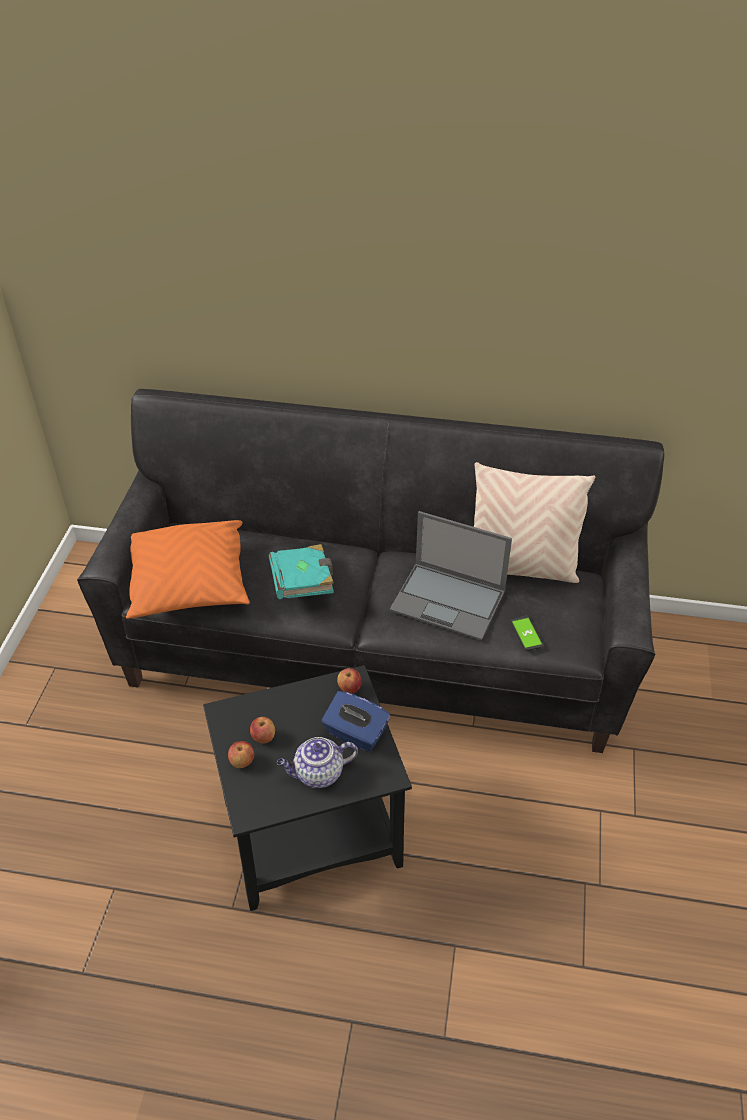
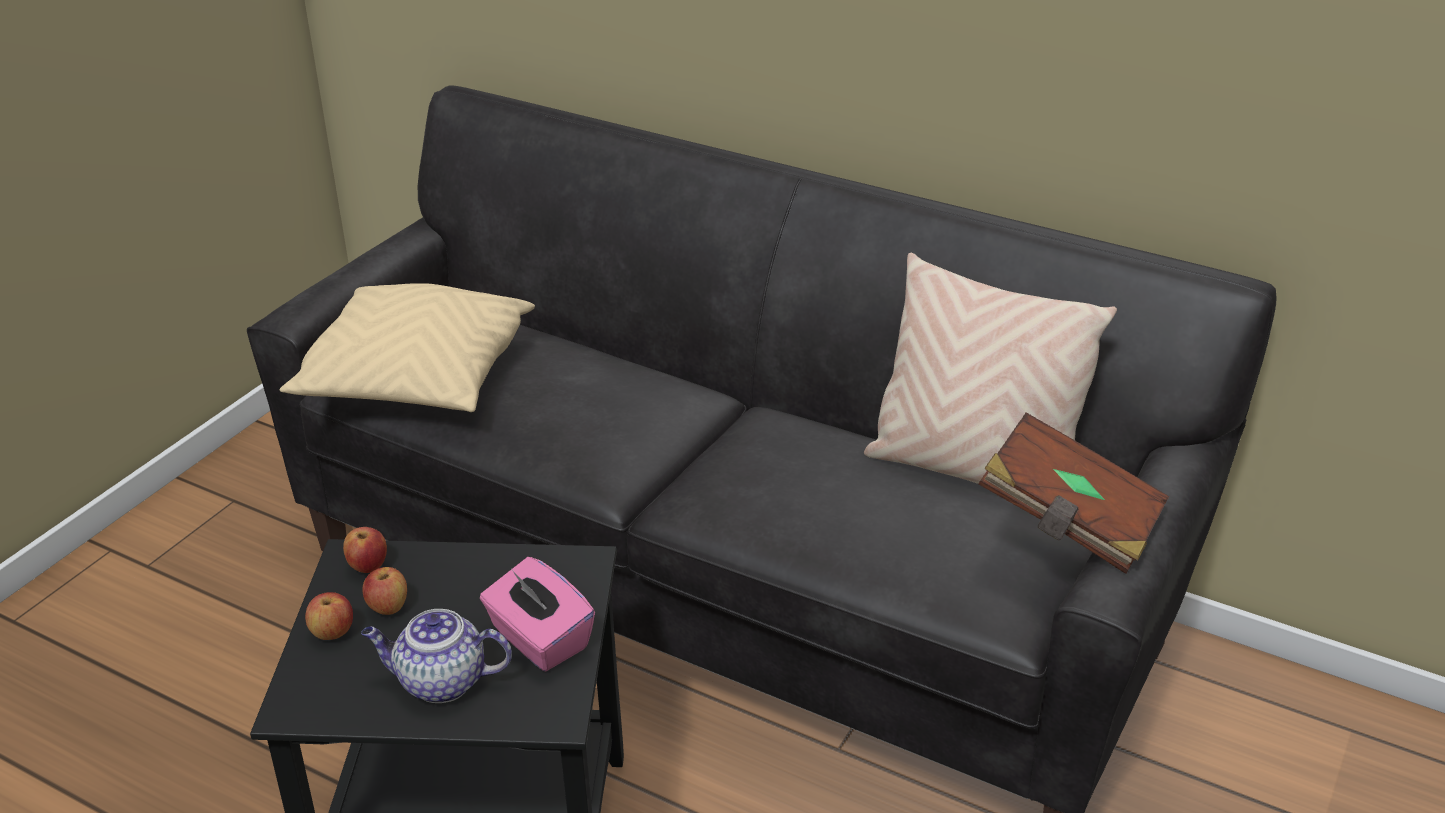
camera: 20 degrees right, 10 degrees down
orange pillow [126,520,250,619] -> beige pillow [279,283,535,412]
turquoise book [269,544,334,599] -> none
blue tissue box [322,691,390,752] -> pink tissue box [480,557,595,671]
apple [337,668,362,694] -> apple moved to [343,527,387,573]
laptop [390,511,512,641] -> none
phone [510,616,544,651] -> none
none -> brown book [979,412,1169,574]

